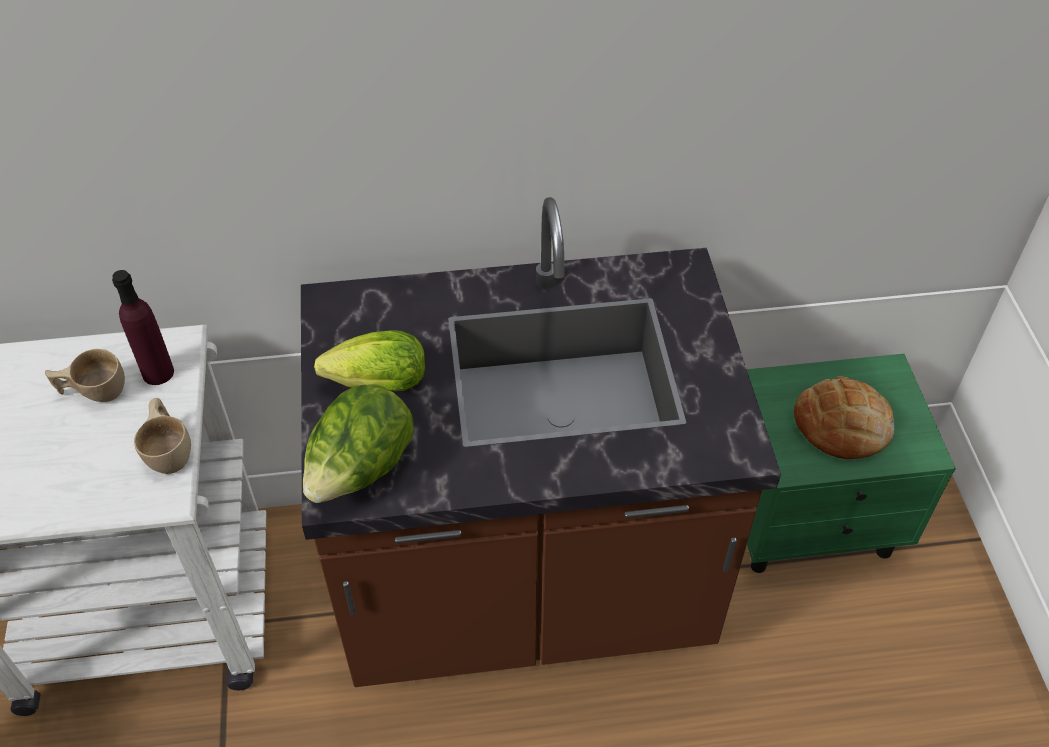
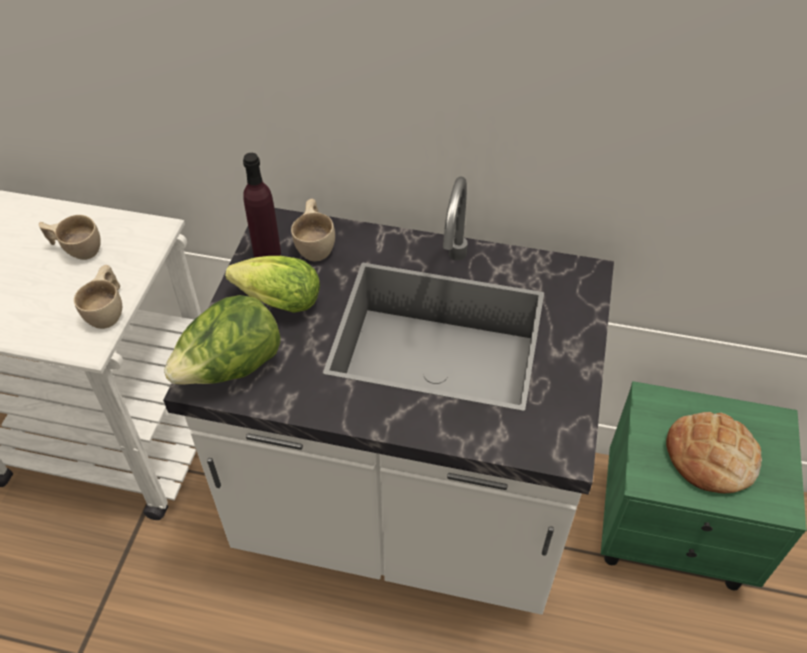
camera: 20 degrees right, 0 degrees up
purple bottle [112,270,174,385] -> purple bottle moved to [243,153,281,258]
brown counter [301,197,781,687] -> white counter [163,176,614,615]
none -> beige cup [291,199,335,262]

